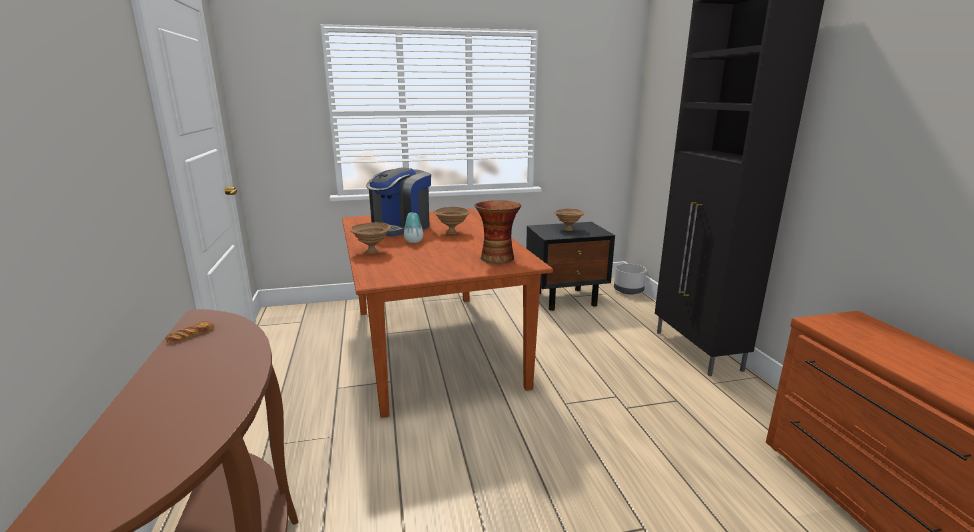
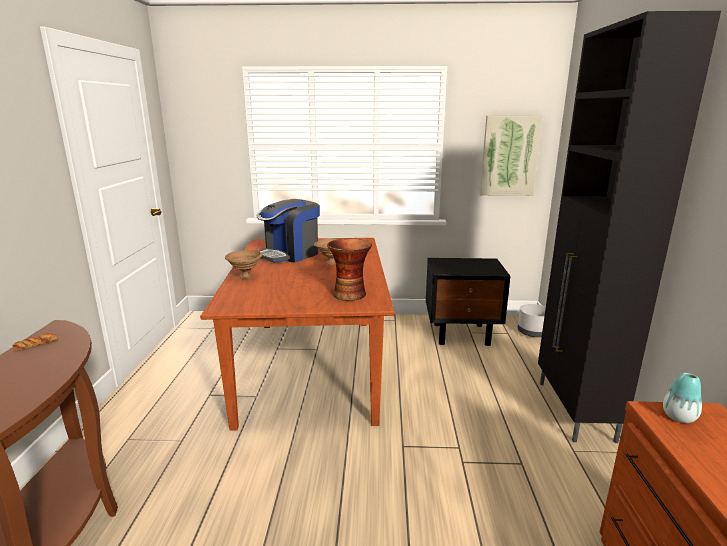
camera: 15 degrees right, 0 degrees up
vase [404,213,423,243] -> vase moved to [663,373,702,423]
brown bowl [554,209,584,231] -> none
none -> picture [480,116,543,196]

